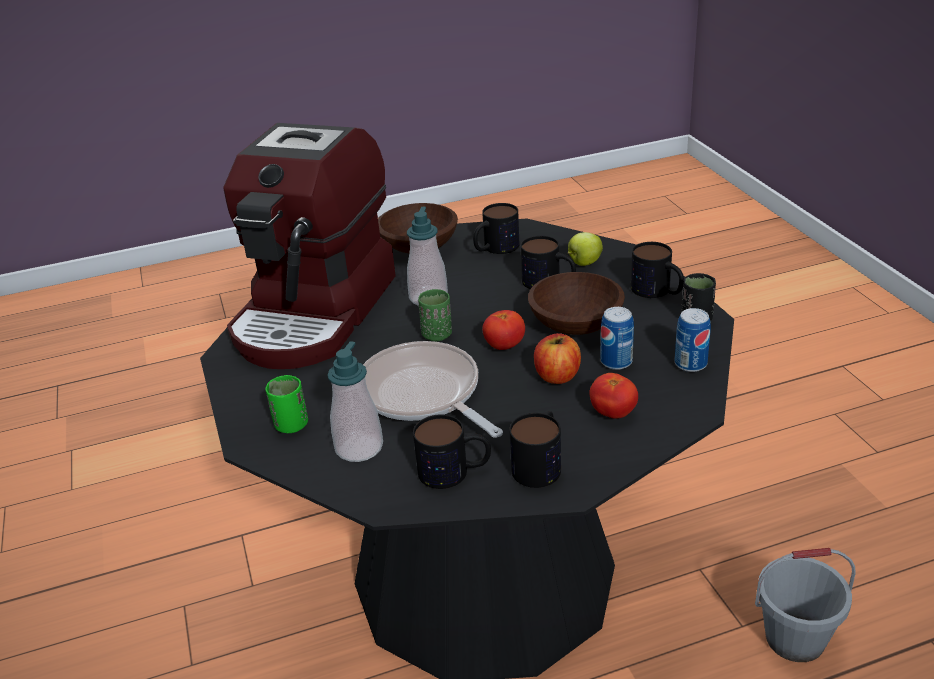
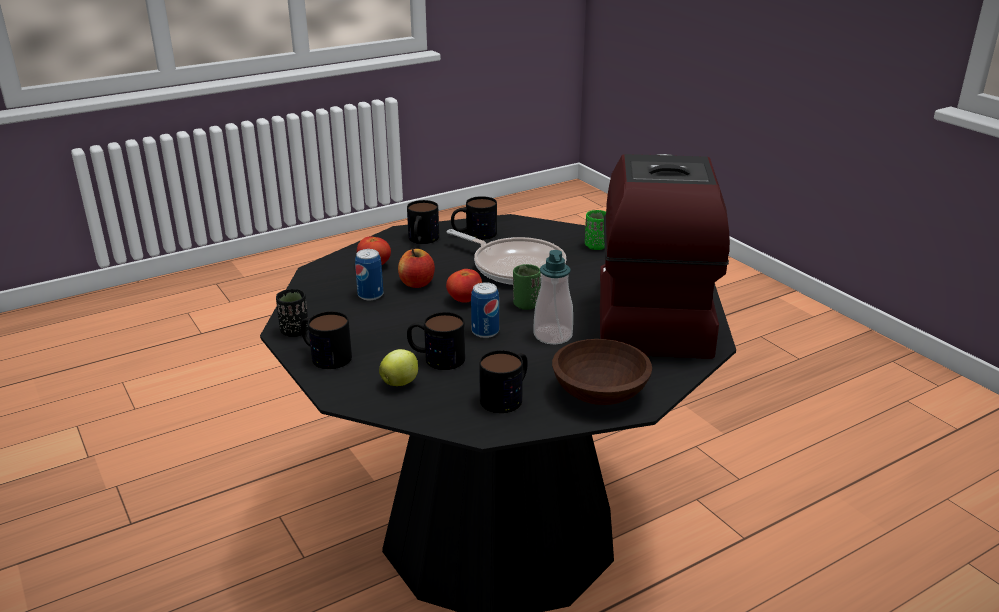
camera: 165 degrees right, 5 degrees down
soap dispenser [327,342,383,462] -> none
brown bowl [528,272,625,335] -> none
can [675,308,711,372] -> can moved to [471,282,499,338]
grey bucket [755,548,856,662] -> none

